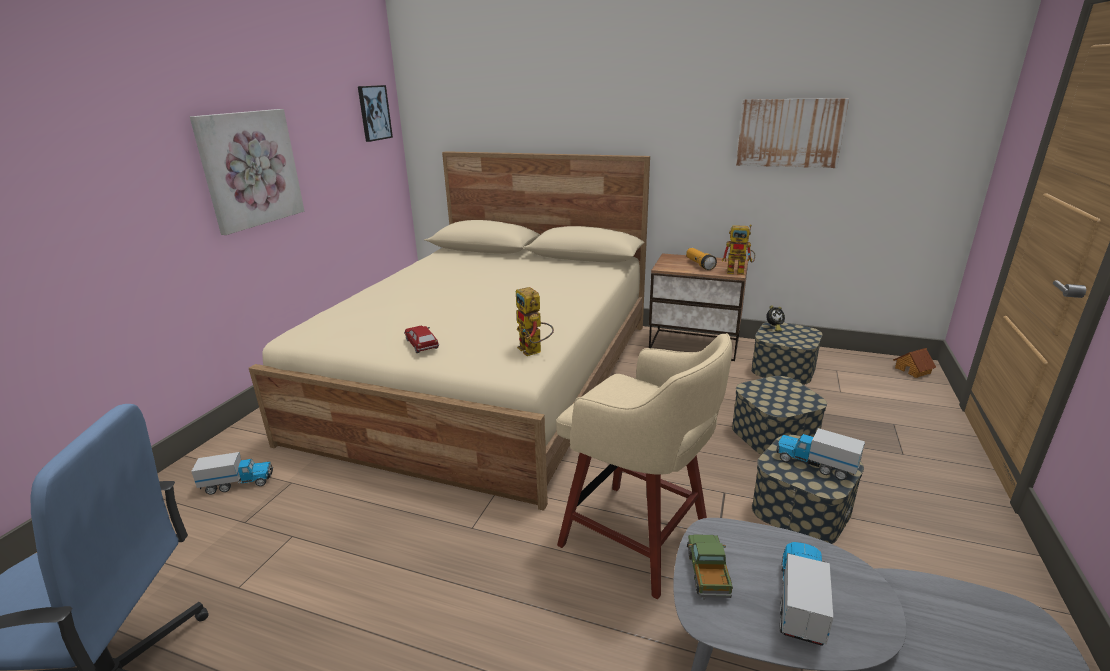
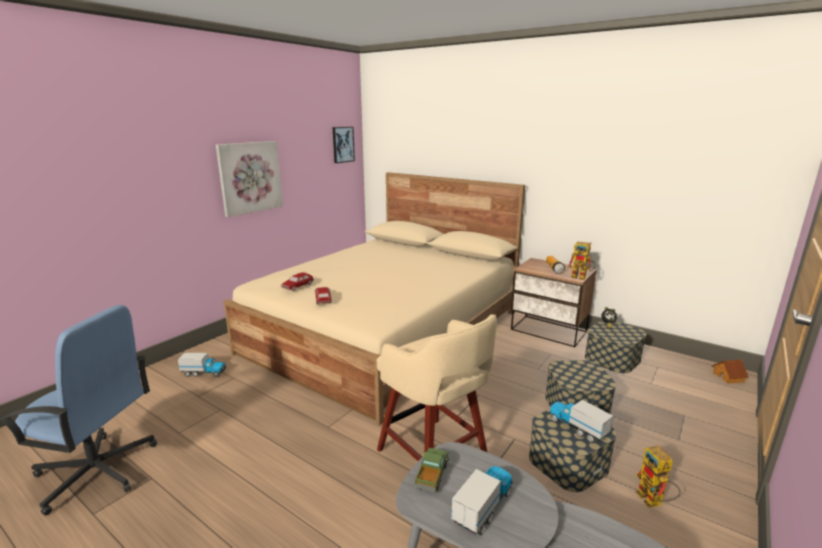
camera: 15 degrees right, 5 degrees down
toy robot [516,287,554,356] -> toy robot moved to [635,445,681,508]
picture [736,98,849,168] -> none
none -> toy car [281,272,314,291]

